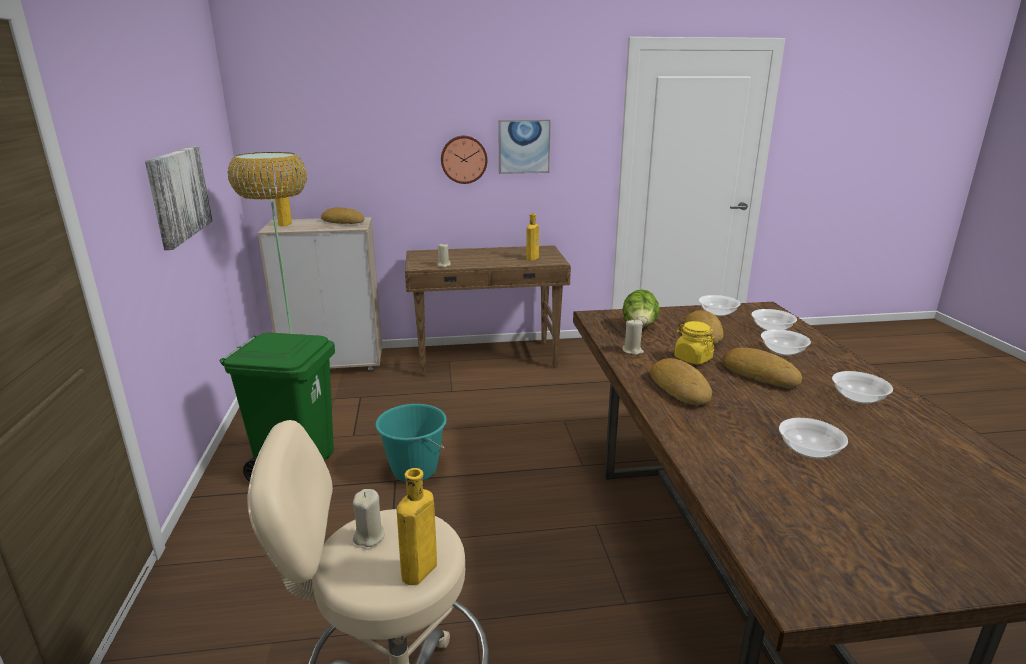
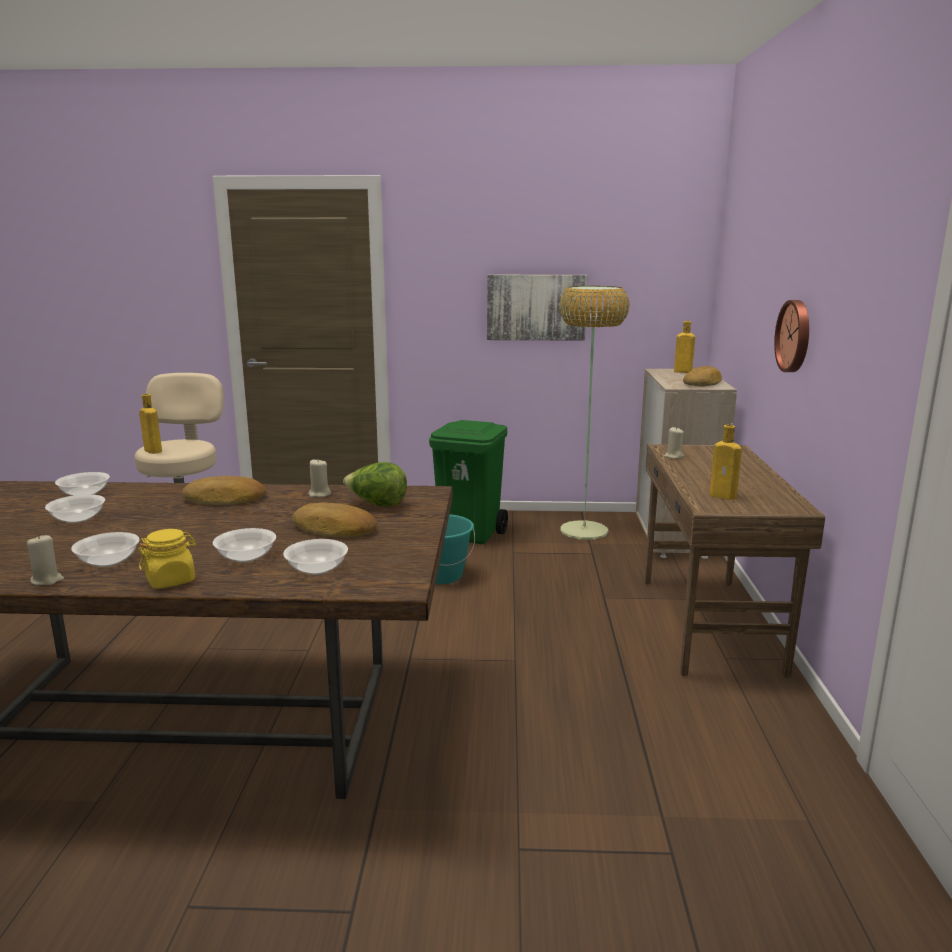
camera: 100 degrees right, 5 degrees down
beige candle [353,489,385,547] -> beige candle moved to [27,534,64,585]
picture [498,120,551,174] -> none
yellow jar [674,321,714,364] -> yellow jar moved to [139,529,197,589]
bowl [699,295,741,316] -> bowl moved to [55,472,110,496]
bread [722,348,802,388] -> none

